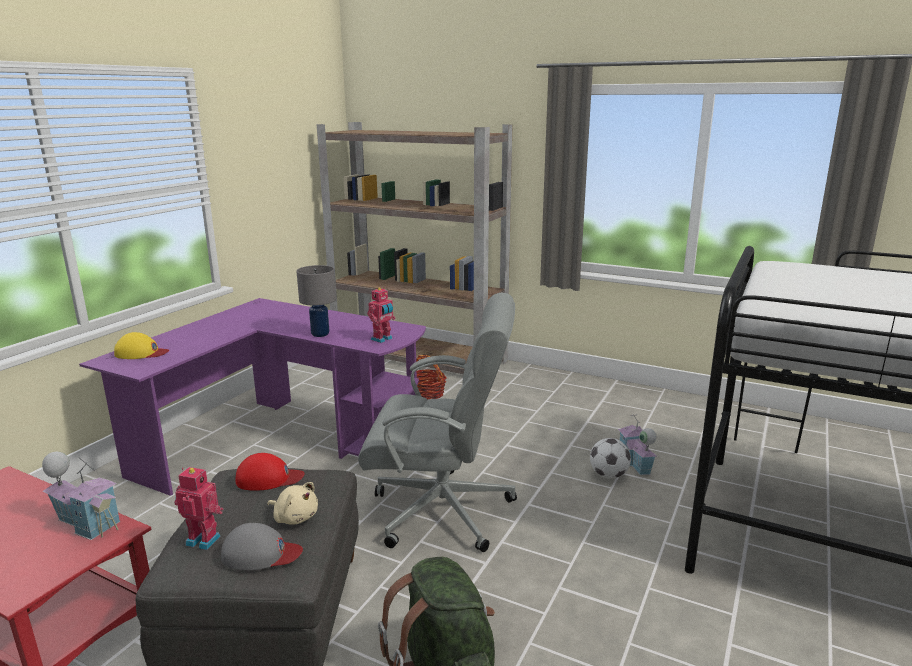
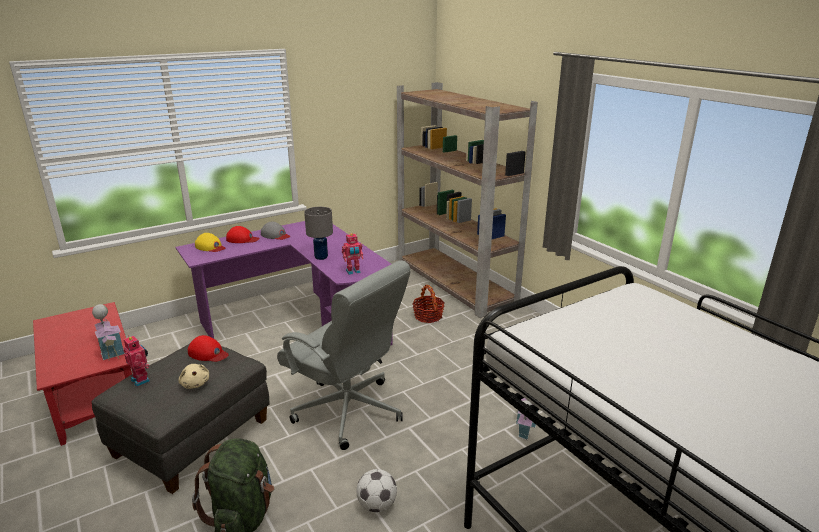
camera: 30 degrees right, 5 degrees up
grey cap [221,523,303,570] -> grey cap moved to [261,222,290,240]
football [590,438,631,479] -> football moved to [356,469,397,512]
none -> red cap [226,226,260,243]

